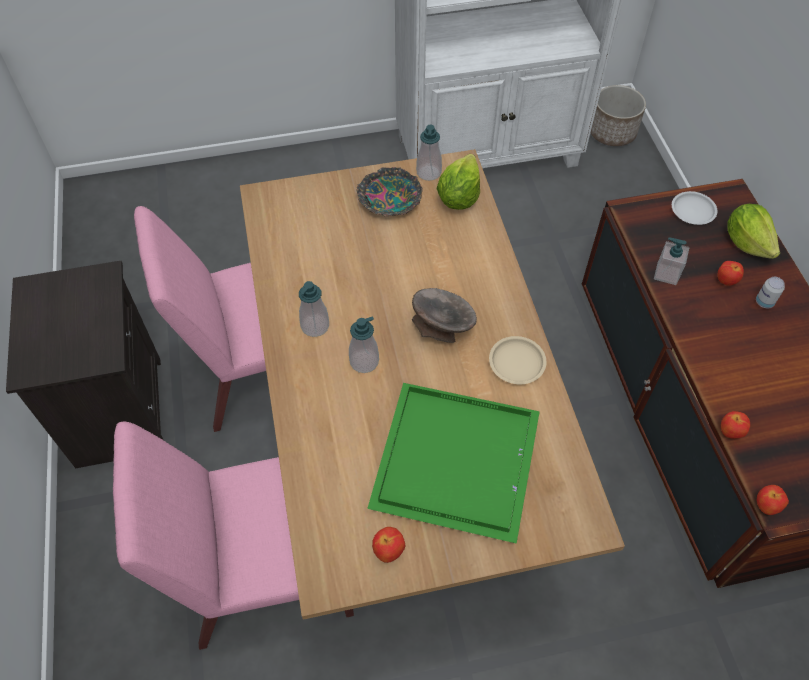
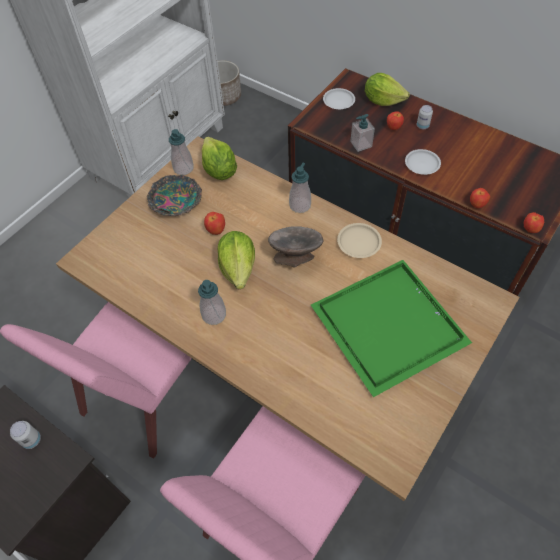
camera: 40 degrees left, 0 degrees up
soap dispenser [349,316,379,373] -> soap dispenser moved to [289,163,311,213]
apple [372,527,405,563] -> apple moved to [204,212,225,235]
none -> can [10,421,41,449]
none -> lettuce [217,231,255,289]
none -> white plate [405,149,441,175]

